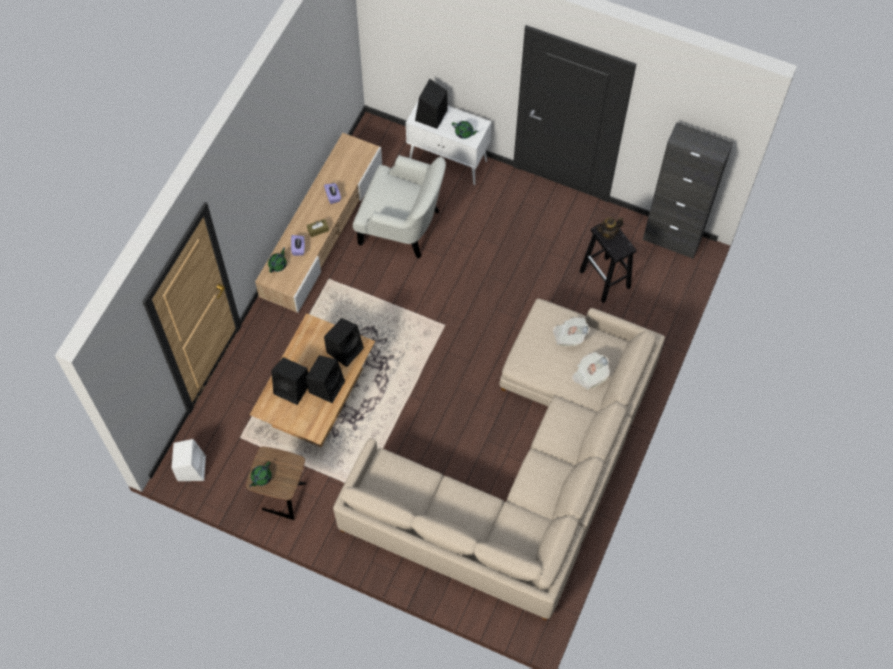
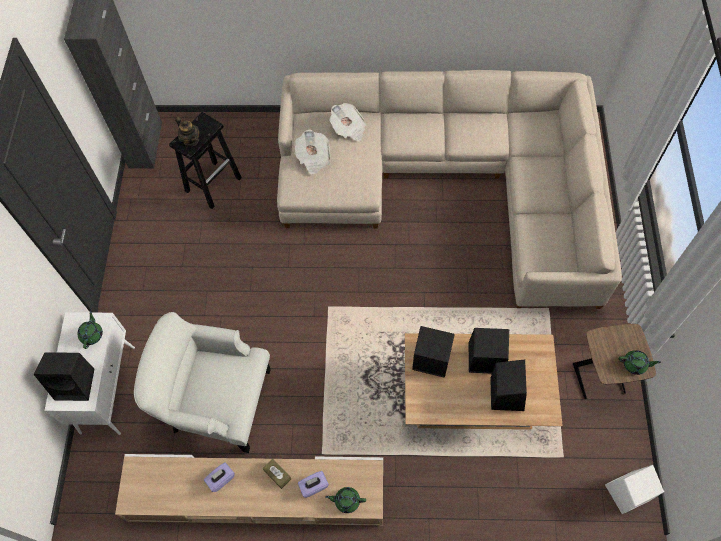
camera: 110 degrees left, 0 degrees up
white armchair [353,155,446,259] -> white armchair turned 75 degrees counterclockwise [134,312,271,453]

